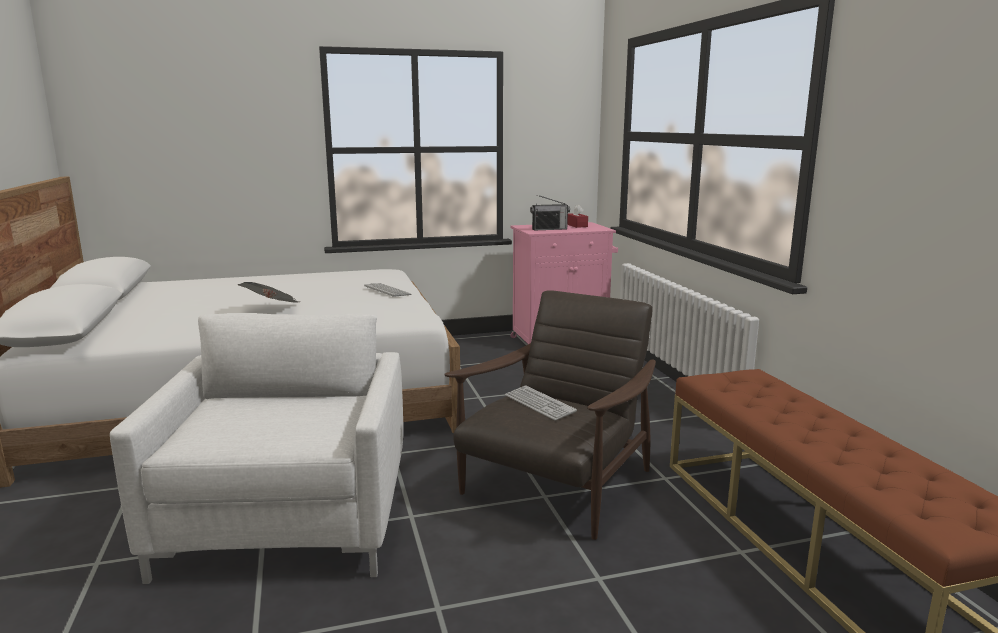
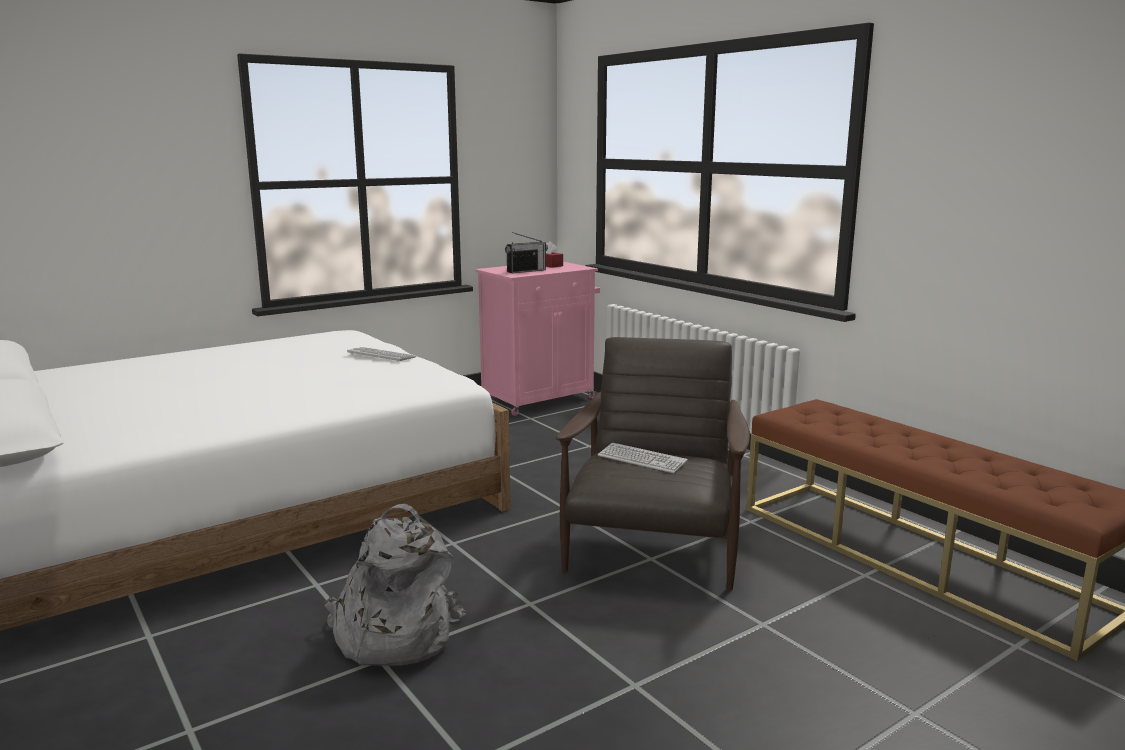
camera: 20 degrees left, 0 degrees up
white armchair [110,313,403,584] -> grey backpack [324,504,466,666]
newspaper [238,282,298,303] -> none

